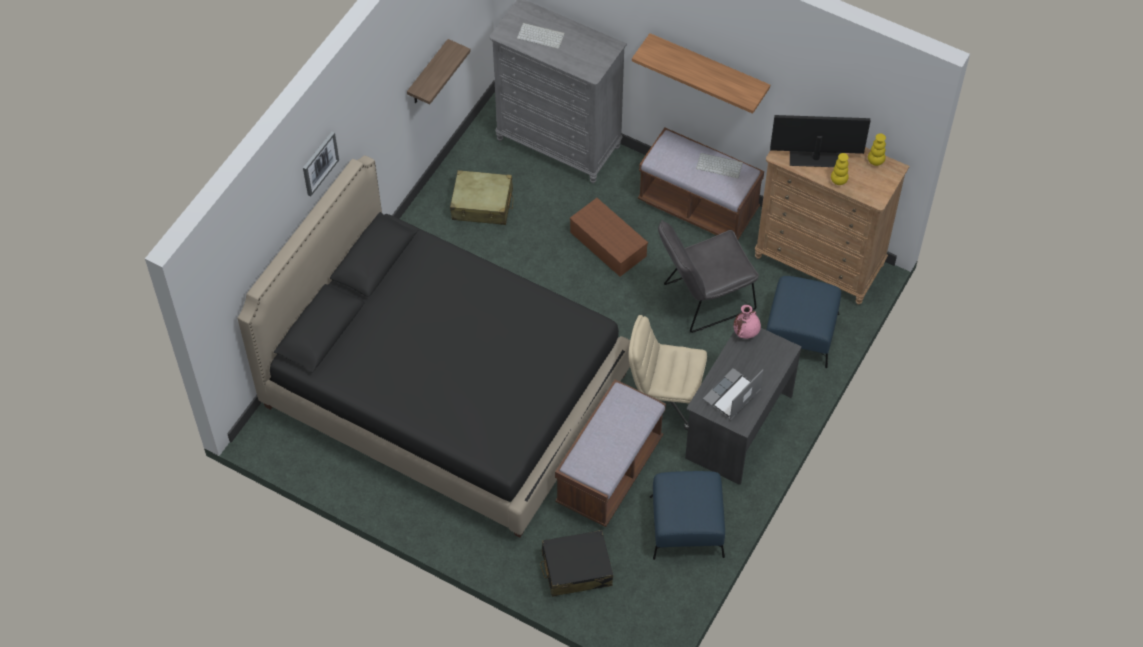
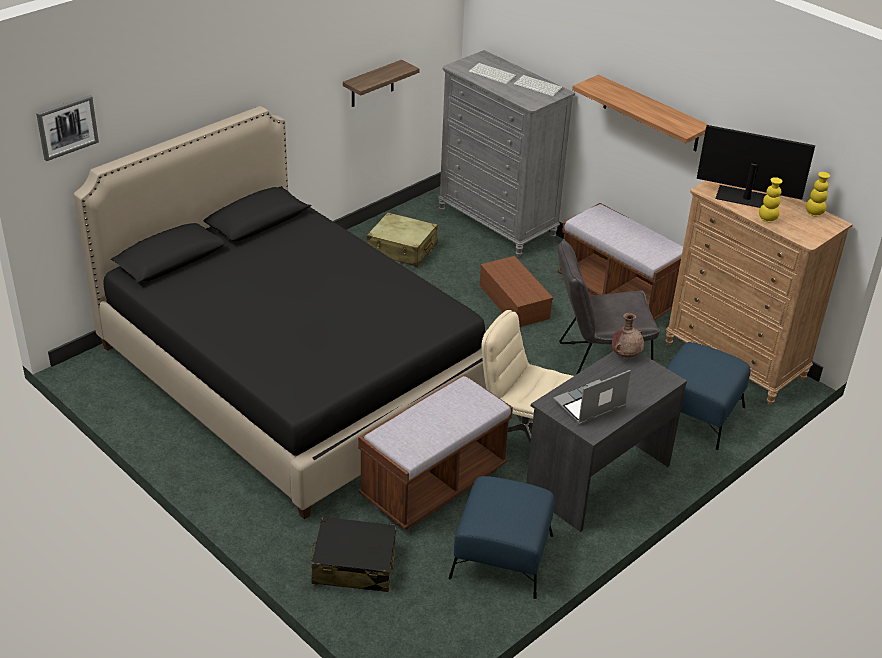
camera: 15 degrees right, 20 degrees down
picture [303,131,339,197] -> picture moved to [36,95,99,161]
keyboard [696,153,743,178] -> keyboard moved to [514,75,563,96]
pink vase [734,305,761,339] -> brown vase [612,313,644,358]

